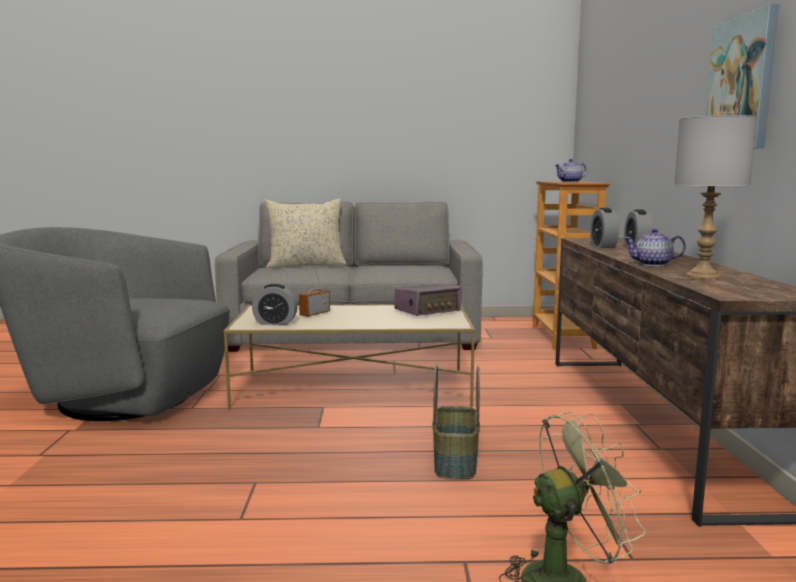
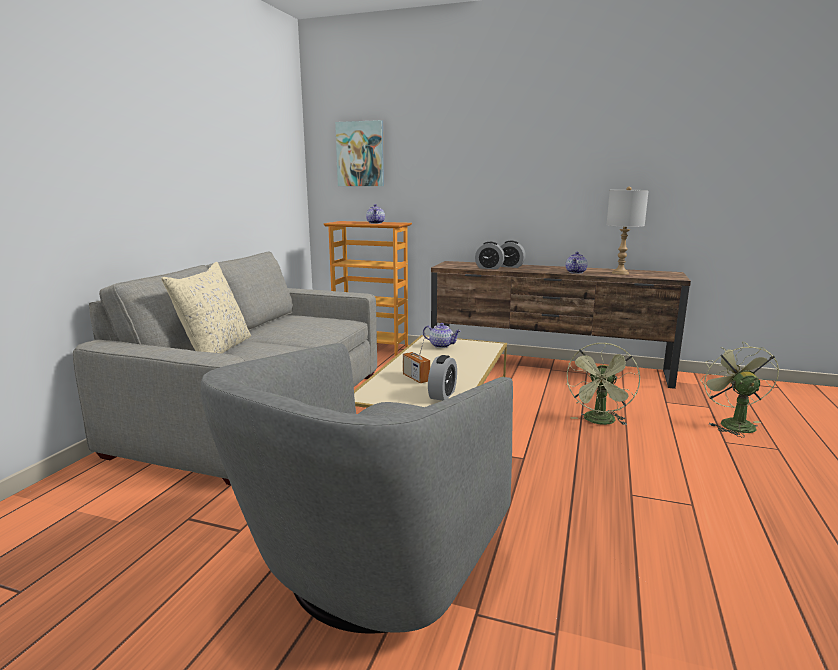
camera: 70 degrees left, 5 degrees up
radio [394,284,462,316] -> teapot [423,323,461,348]
basket [432,364,480,479] -> green fan [567,342,640,425]
picture [705,4,779,149] -> picture moved to [335,120,384,186]

